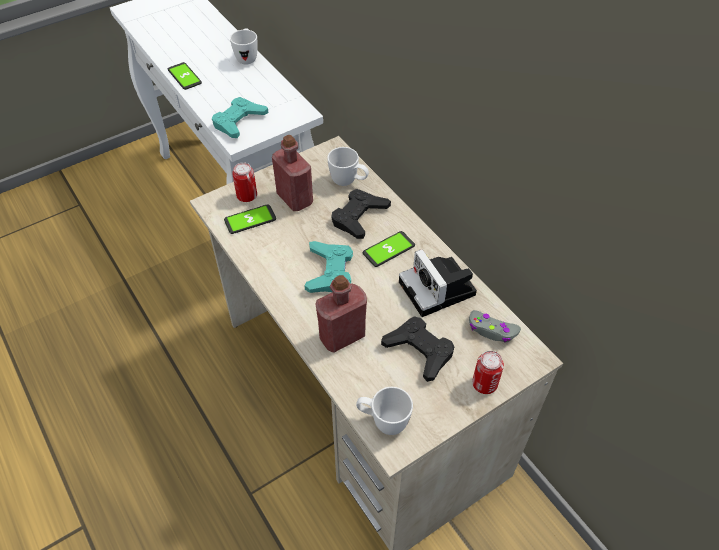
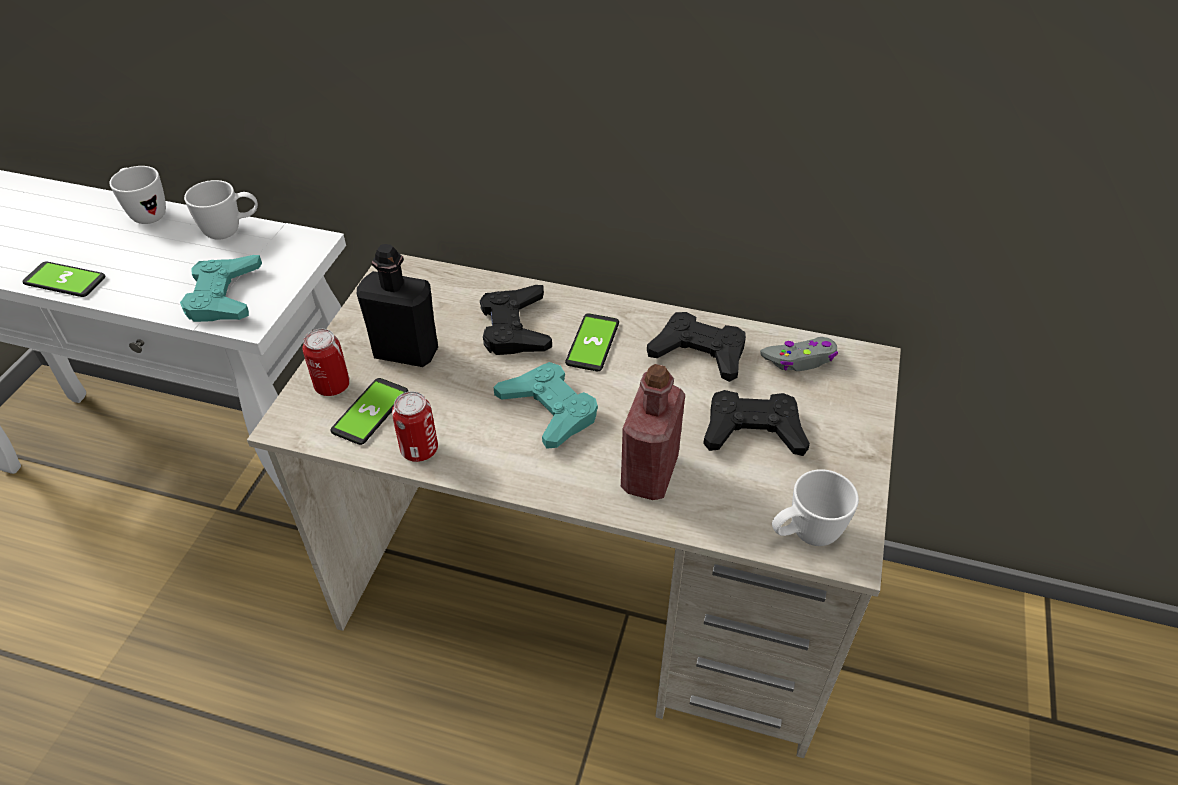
camera: 40 degrees left, 5 degrees down
red bottle [272,135,313,211] -> black bottle [357,244,438,367]
white mug [327,147,369,186] -> white mug moved to [184,180,258,240]
camera [399,249,477,317] -> black game controller [647,312,746,382]
can [472,351,504,394] -> can moved to [392,391,438,462]

